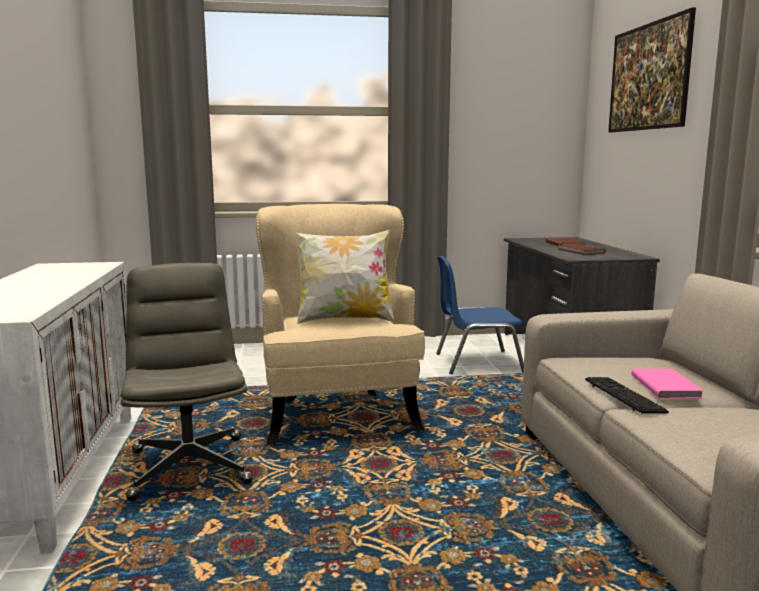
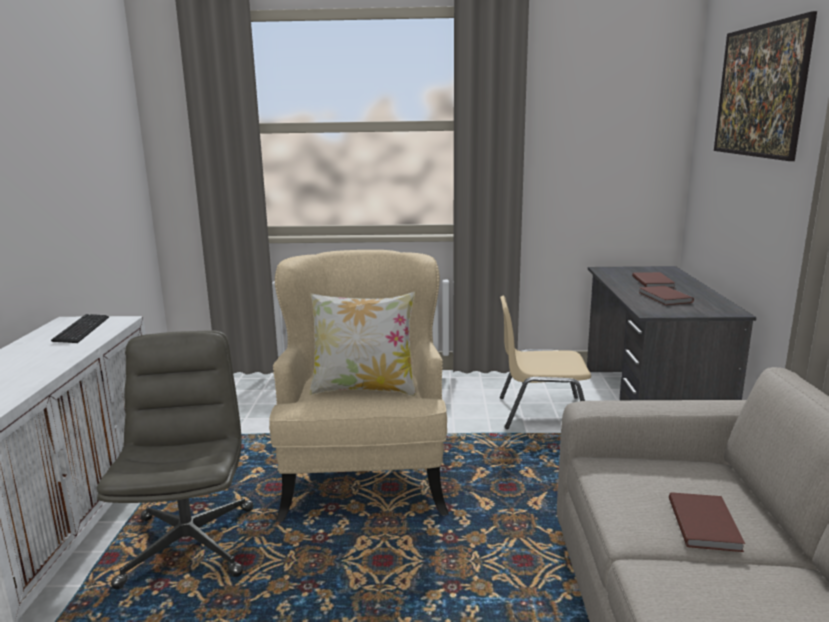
camera: 10 degrees right, 5 degrees up
blue chair [436,256,524,374] -> beige chair [500,296,591,429]
keyboard [585,377,669,413] -> keyboard moved to [51,314,109,343]
pink book [631,369,704,399] -> brown book [669,492,745,552]

